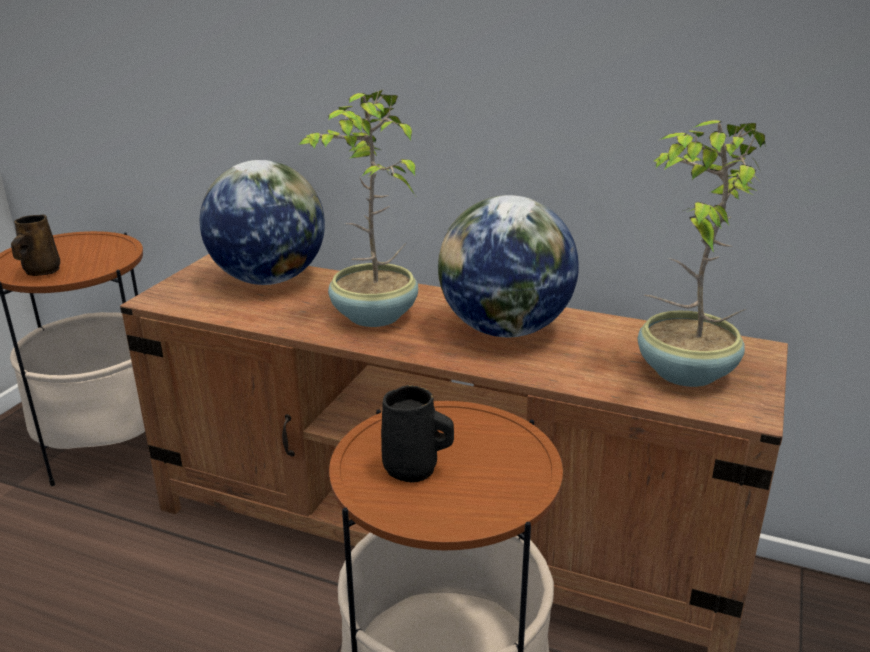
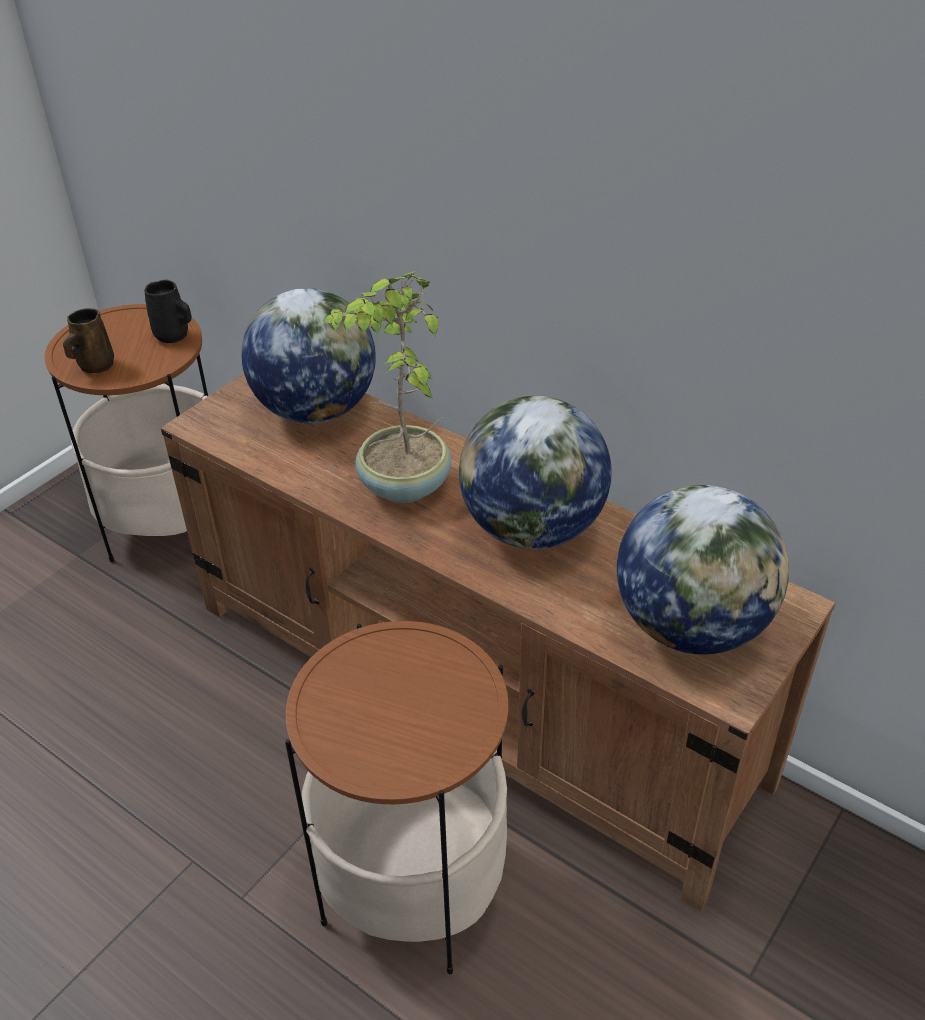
camera: 15 degrees right, 15 degrees up
black mug [381,385,454,482] -> black mug moved to [144,280,192,343]
potted plant [638,120,766,387] -> globe [617,485,789,655]

